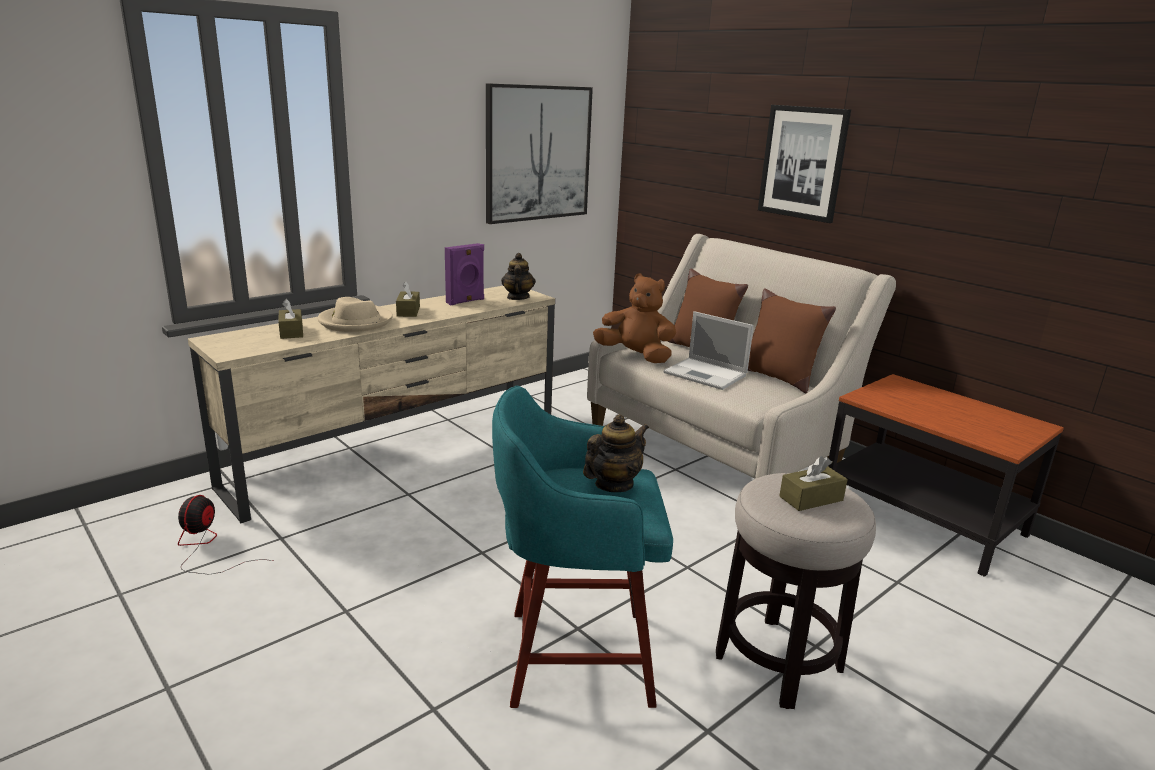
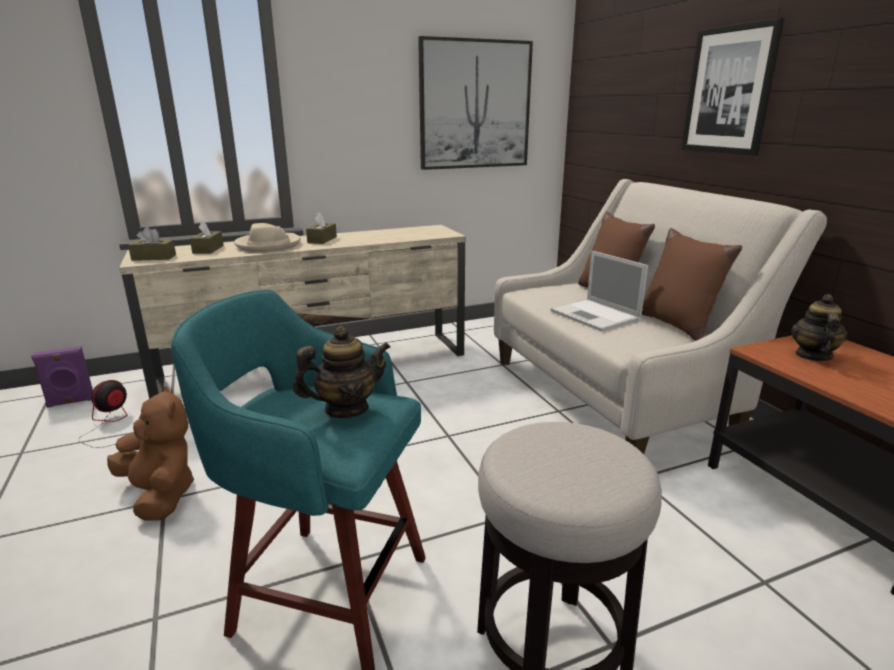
camera: 20 degrees right, 0 degrees up
purple speaker [445,243,484,305] -> purple speaker moved to [31,346,93,408]
teapot [501,253,536,300] -> teapot moved to [791,294,848,361]
brown plush toy [593,273,676,363] -> brown plush toy moved to [107,386,194,520]
brown tissue box [779,456,848,511] -> brown tissue box moved to [128,227,176,261]

